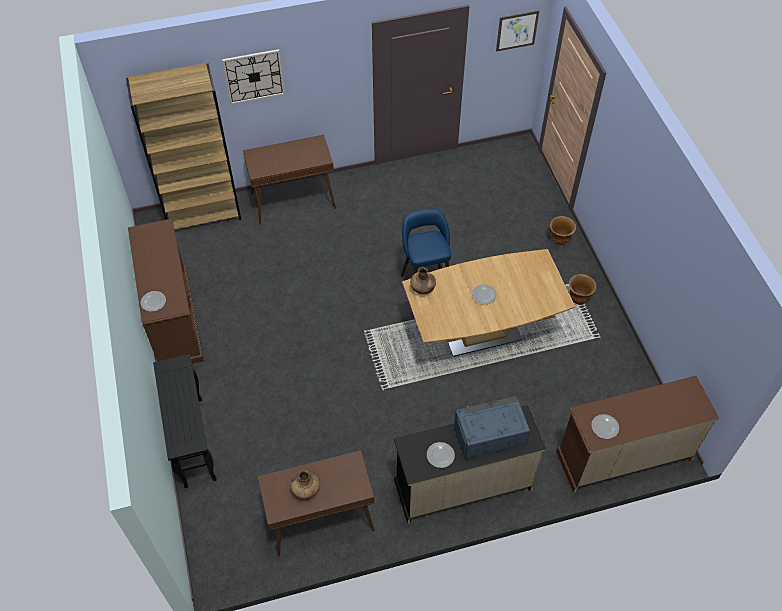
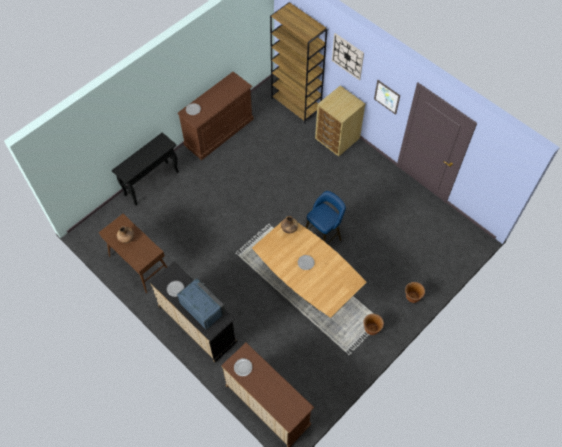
camera: 60 degrees right, 5 degrees up
brown console table [243,135,336,224] -> brown dresser [315,86,365,157]
picture [496,11,539,52] -> picture moved to [374,80,400,115]

